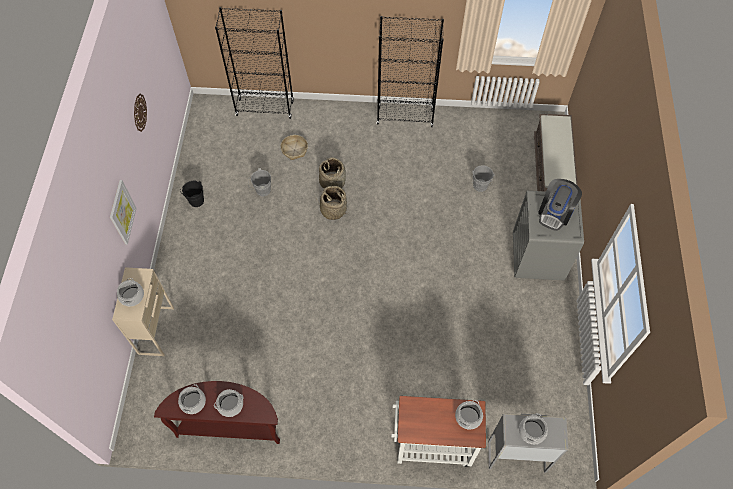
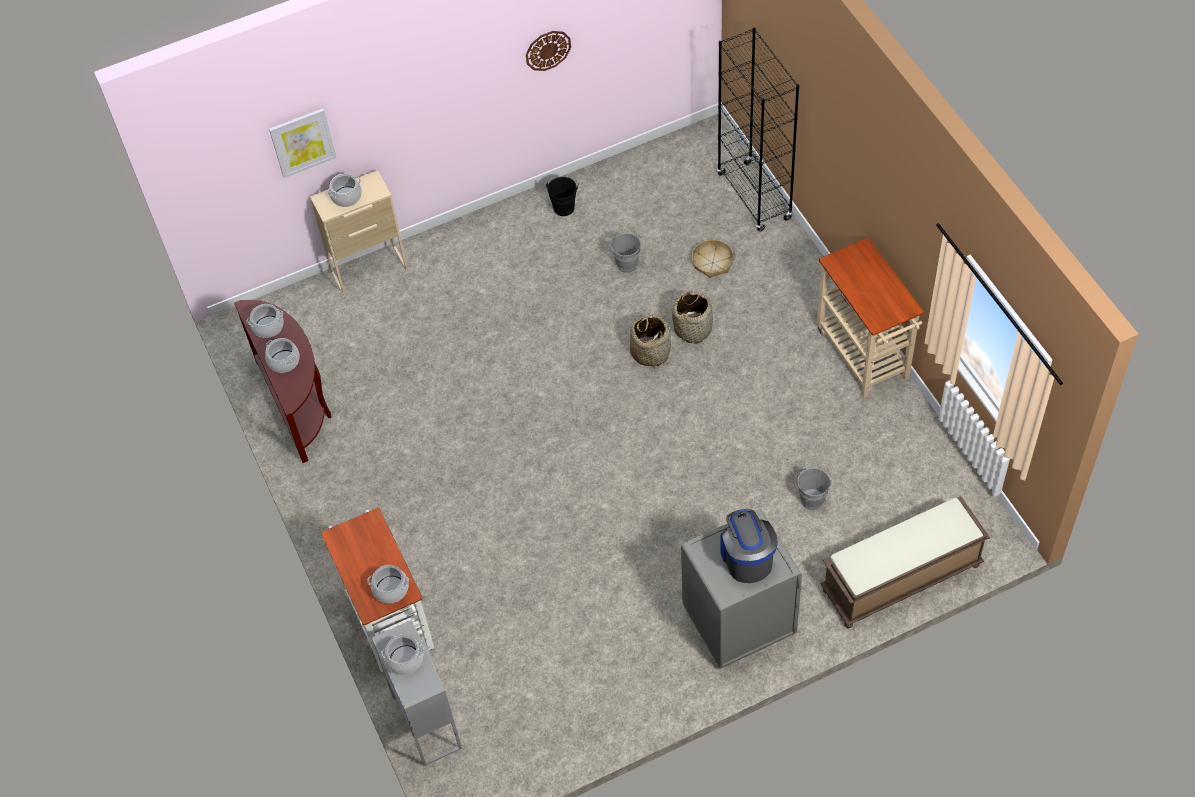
camera: 65 degrees right, 5 degrees down
picture [110,180,137,244] -> picture moved to [269,108,337,178]
black bookcase [377,16,444,127] -> beige cart [817,238,924,398]
coffee machine [538,179,582,231] -> coffee machine turned 75 degrees clockwise [721,509,778,583]

